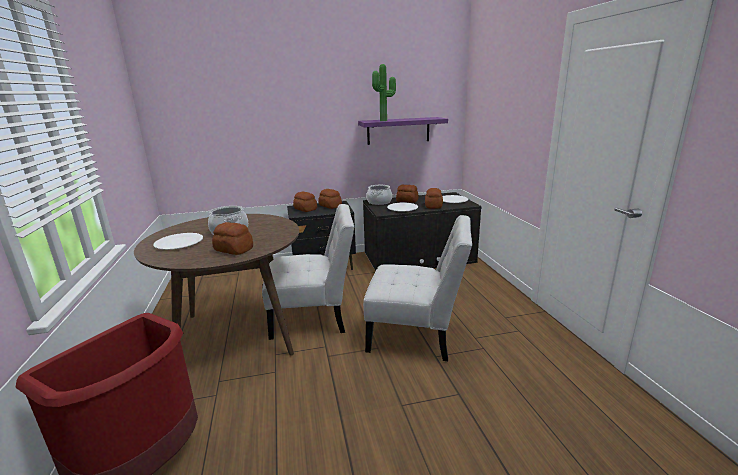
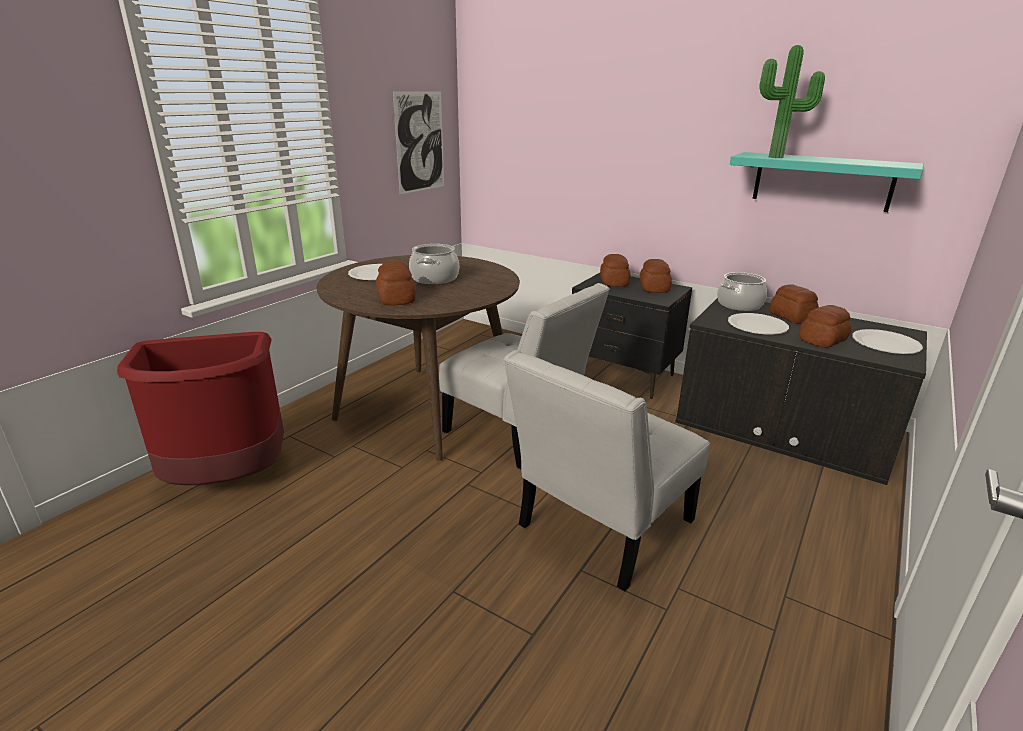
camera: 45 degrees right, 5 degrees up
purple shelf [358,117,448,145] -> turquoise shelf [730,152,924,212]
white chair [363,215,472,361] -> white chair turned 75 degrees clockwise [504,350,710,591]
none -> picture [393,92,444,194]

